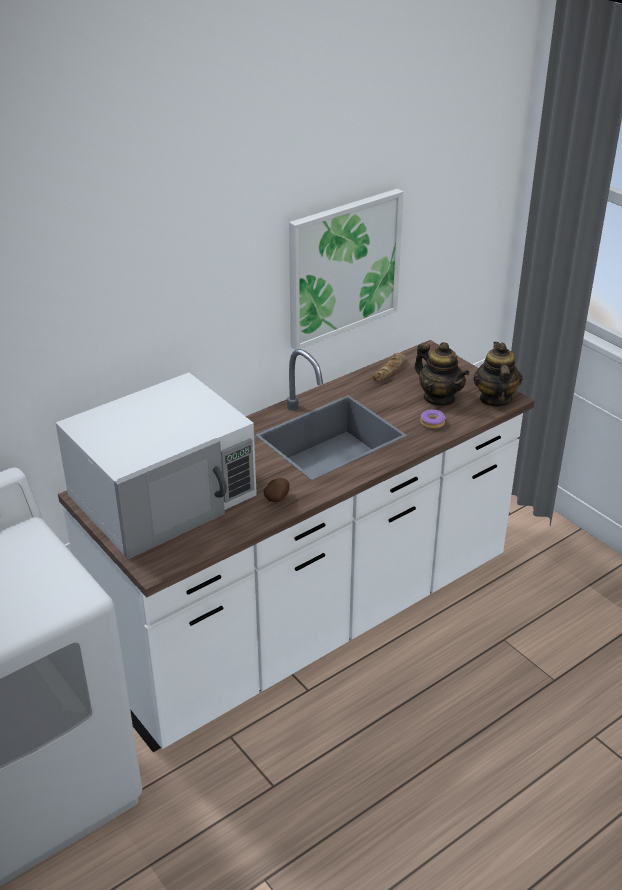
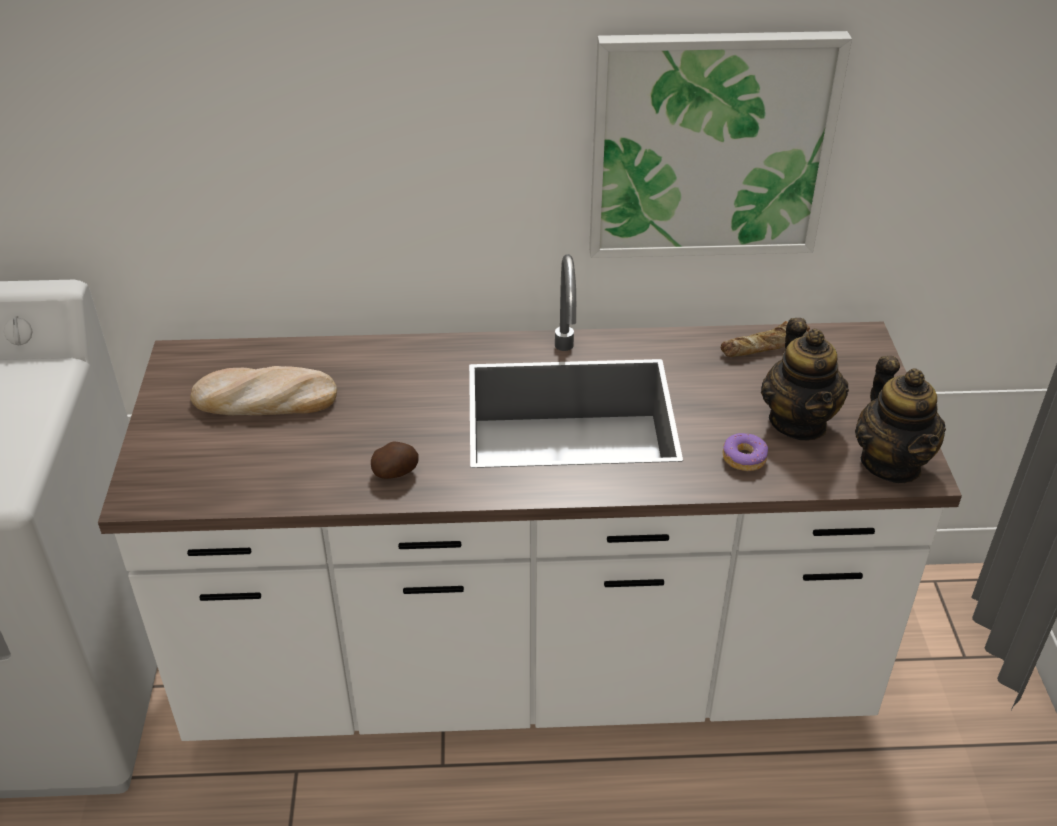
camera: 35 degrees right, 5 degrees up
white microwave [56,372,257,559] -> bread [190,366,337,415]
teapot [473,342,523,407] -> teapot turned 135 degrees clockwise [855,356,946,483]

